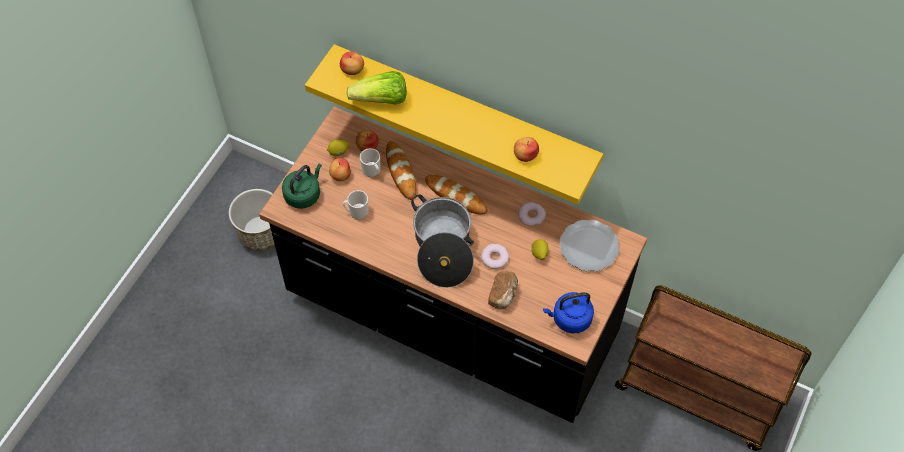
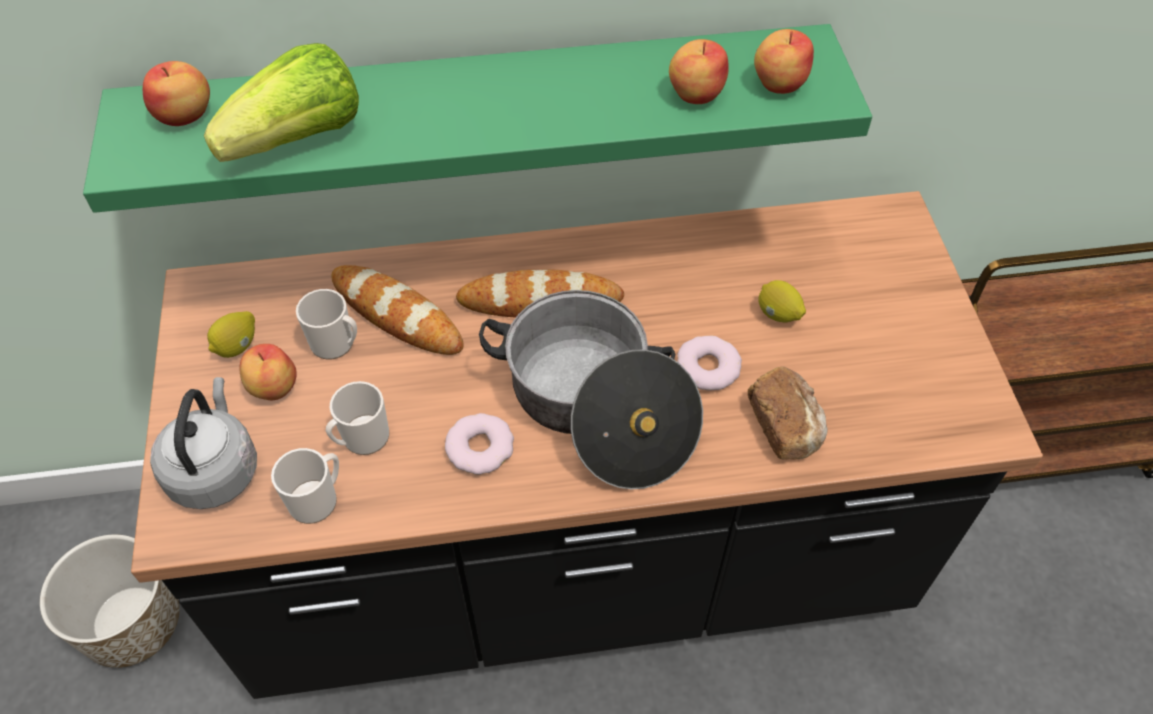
camera: 35 degrees left, 5 degrees down
green kettle [282,163,322,209] -> grey kettle [150,377,257,509]
yellow shelf [305,44,603,205] -> green shelf [83,24,872,213]
apple [356,130,379,151] -> apple moved to [754,29,814,94]
donut [518,202,546,226] -> donut moved to [445,413,514,475]
blue kettle [543,292,594,333] -> none
plate [560,220,620,271] -> none
none -> mug [271,448,339,524]

